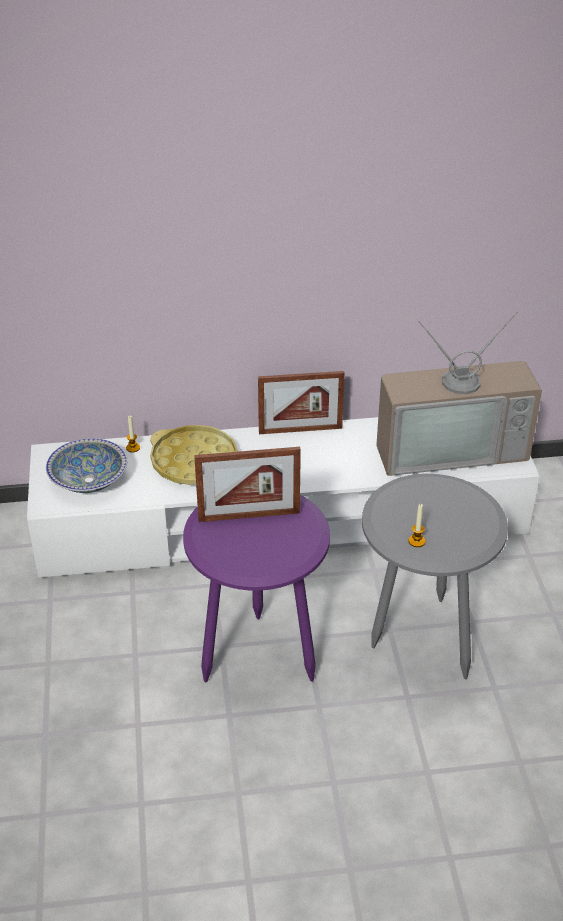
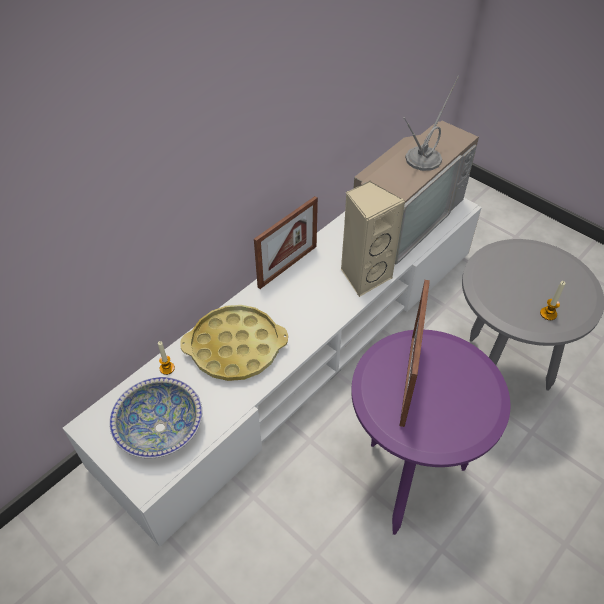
camera: 40 degrees left, 10 degrees up
picture frame [194,447,301,522] -> picture frame turned 150 degrees clockwise [400,280,430,427]
none -> beige speaker [341,181,405,297]

